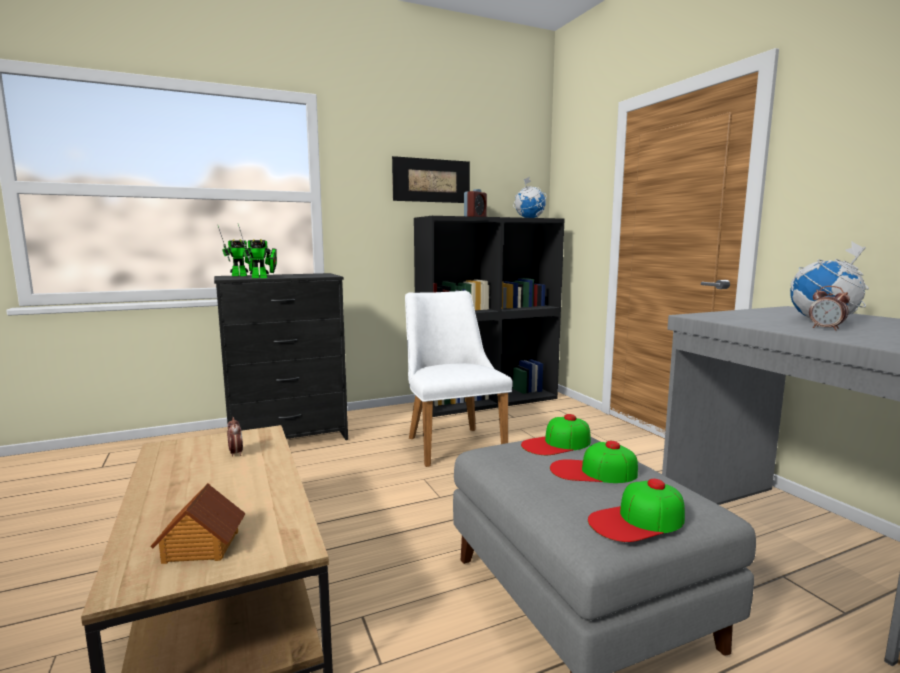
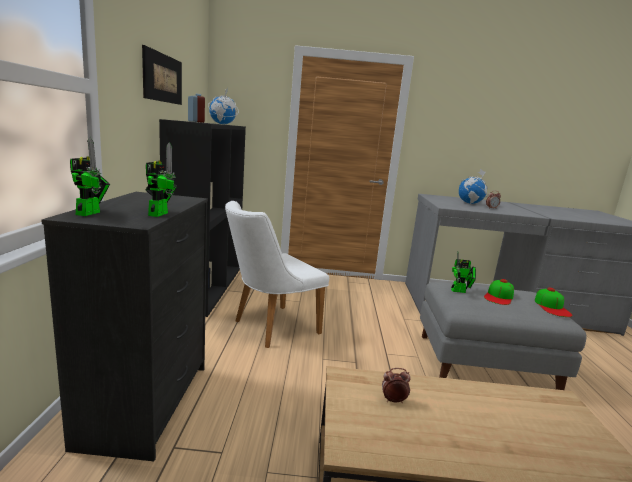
camera: 65 degrees left, 5 degrees up
toy house [150,483,246,564] -> none
white chair [405,291,513,467] -> white chair turned 45 degrees counterclockwise [225,201,329,348]
cap [521,414,591,455] -> toy robot [451,251,476,293]

